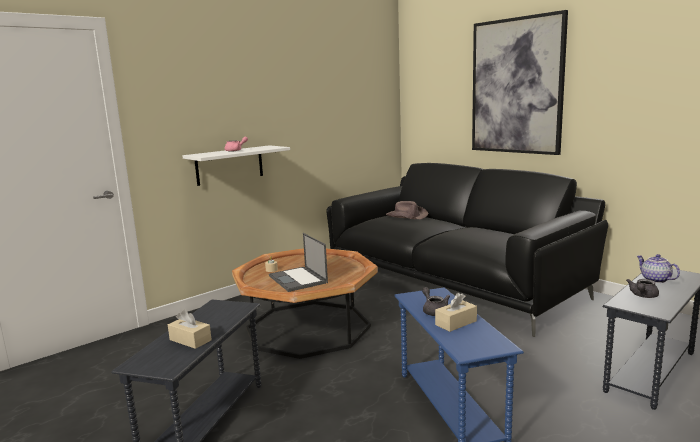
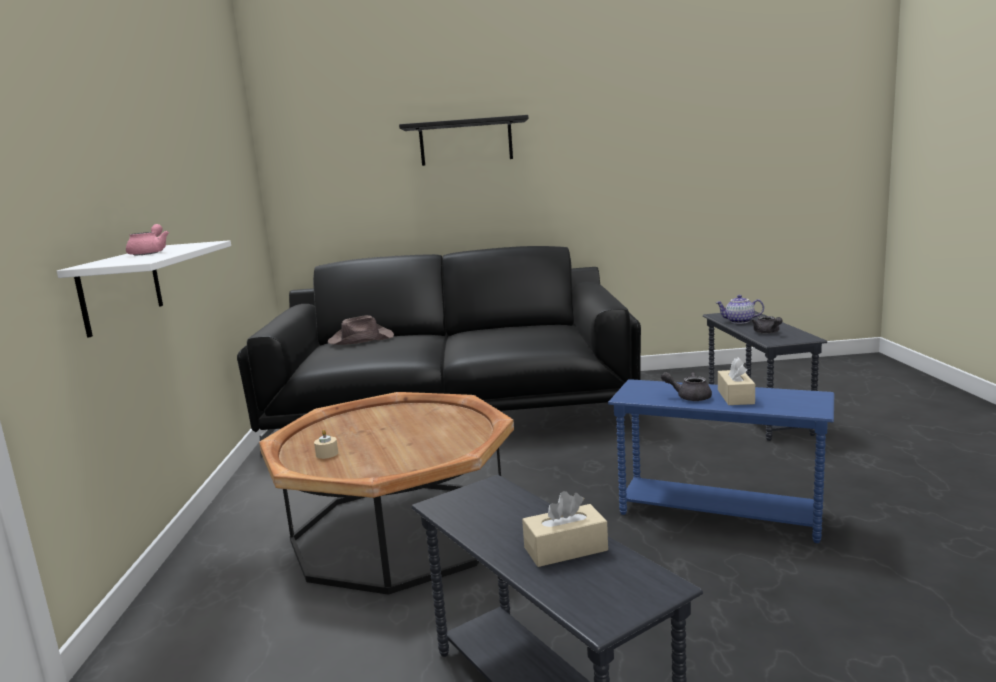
camera: 50 degrees left, 0 degrees up
laptop [269,233,328,292] -> none
picture [472,10,568,155] -> black shelf [399,115,529,166]

